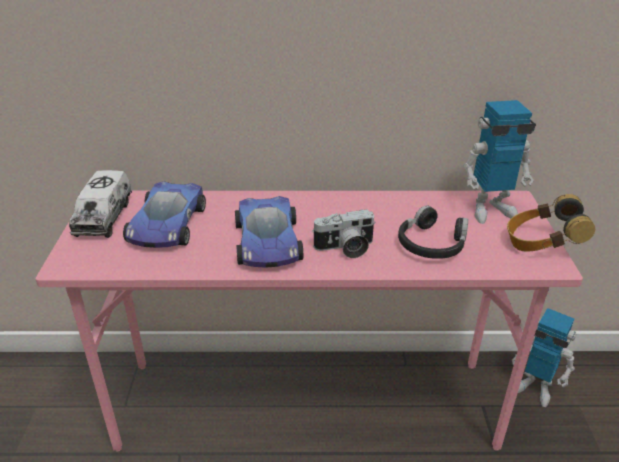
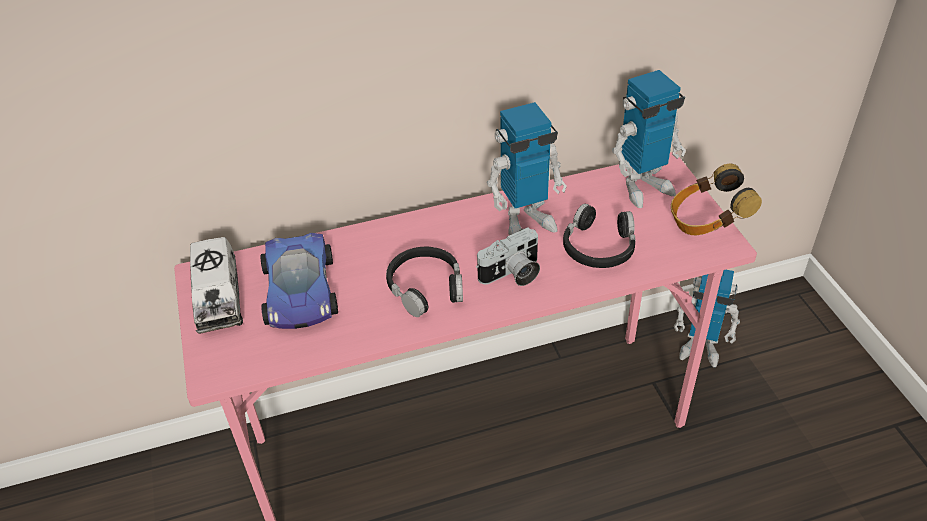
camera: 15 degrees left, 10 degrees up
toy car [235,196,303,268] -> black headphones [386,247,463,317]
none -> toy robot [487,102,567,235]

